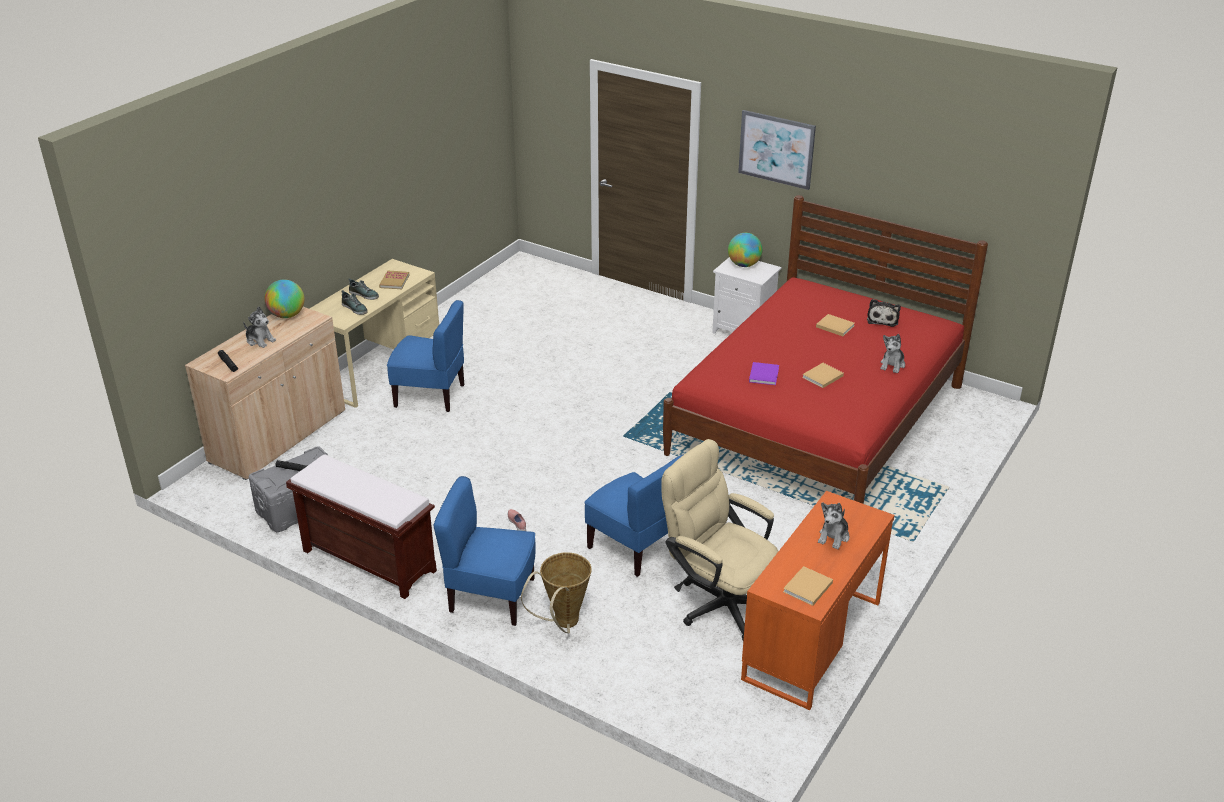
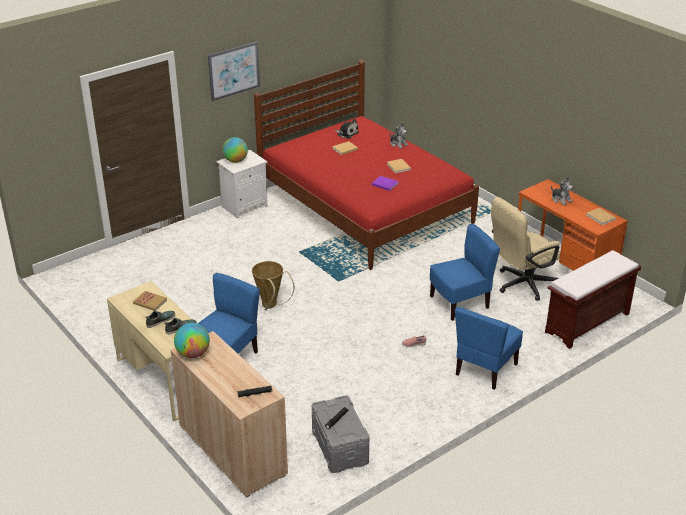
camera: 70 degrees left, 0 degrees up
plush toy [243,306,276,348] -> none
brown bench [286,454,437,599] -> brown bench moved to [545,250,641,349]
basket [521,552,592,633] -> basket moved to [252,261,294,310]

